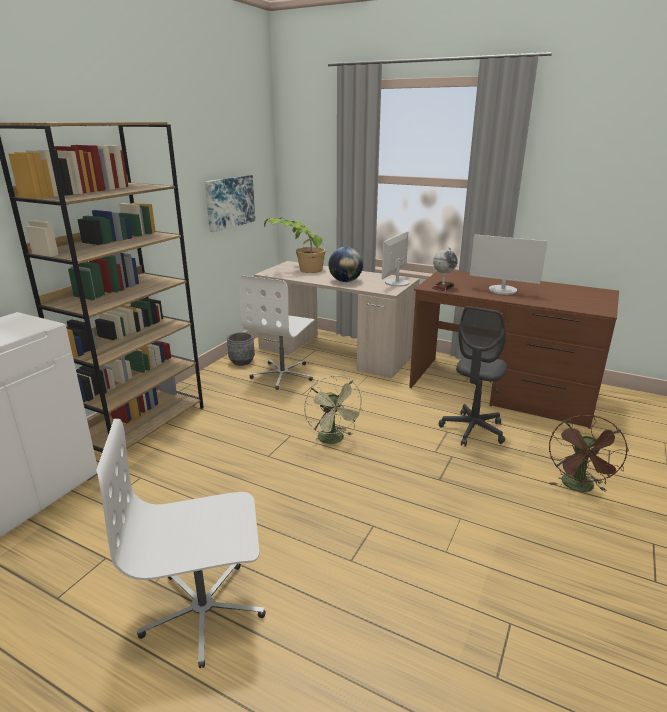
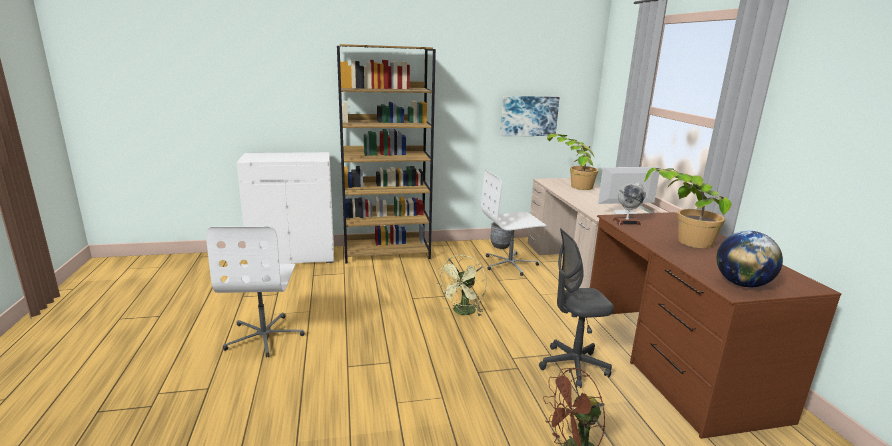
camera: 50 degrees right, 5 degrees down
white office chair [96,419,266,668] -> white office chair turned 135 degrees counterclockwise [206,226,305,358]
globe [328,247,363,282] -> globe moved to [717,231,783,287]
monitor [470,234,547,295] -> potted plant [644,168,731,249]

